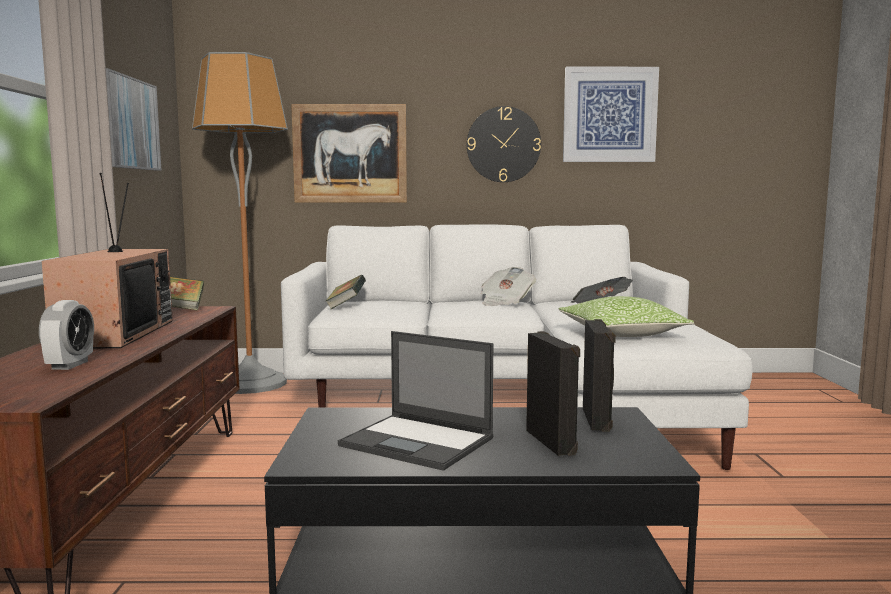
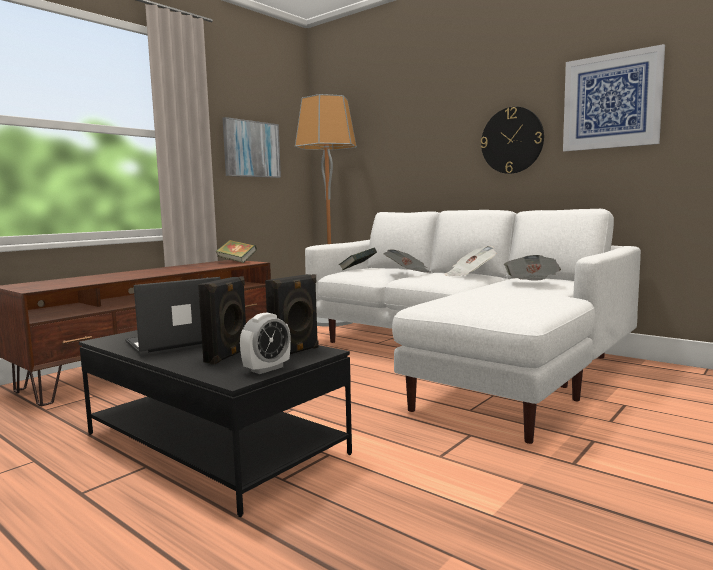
camera: 40 degrees right, 0 degrees up
alarm clock [39,300,94,370] -> alarm clock moved to [240,312,291,374]
television [42,173,173,348] -> none
picture [291,104,407,203] -> none
laptop [338,331,493,471] -> laptop turned 75 degrees clockwise [125,277,221,356]
pillow [558,296,694,337] -> none
none -> newspaper [384,249,430,272]

